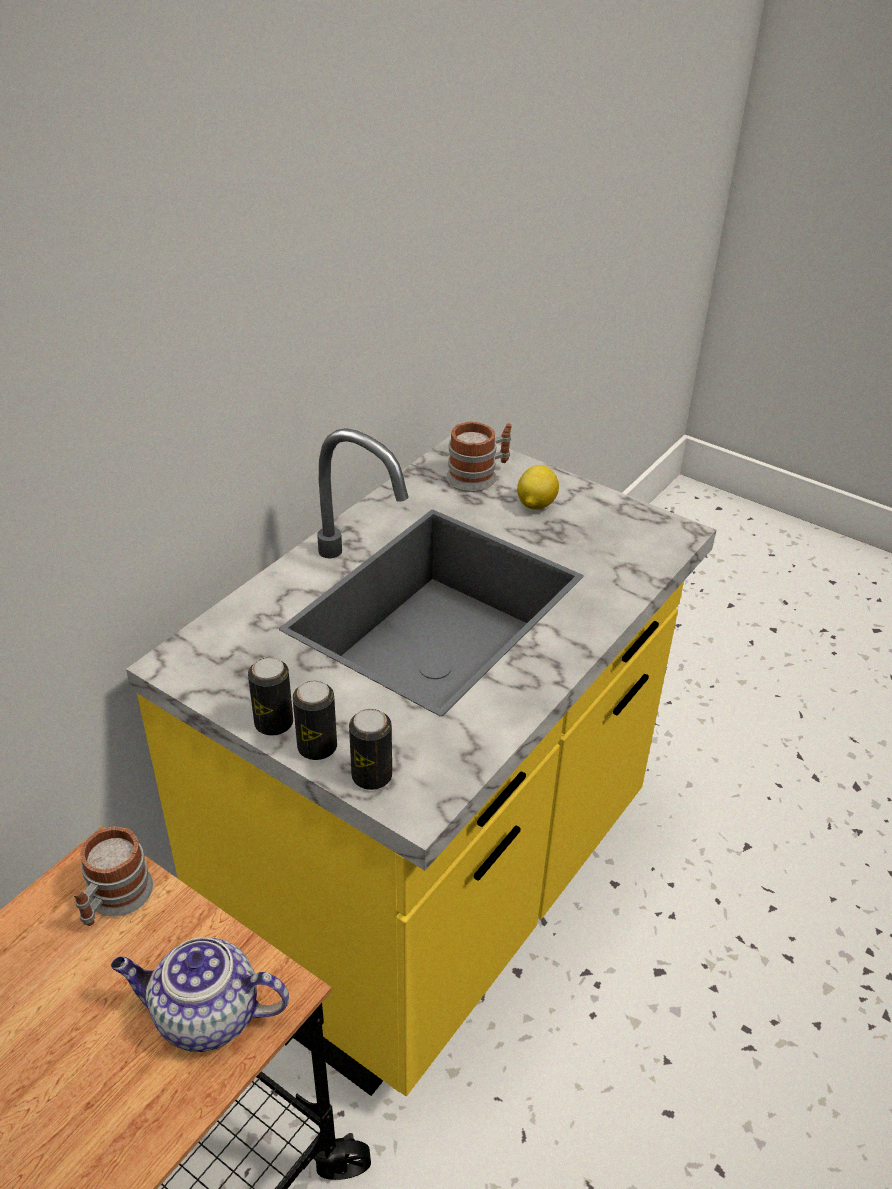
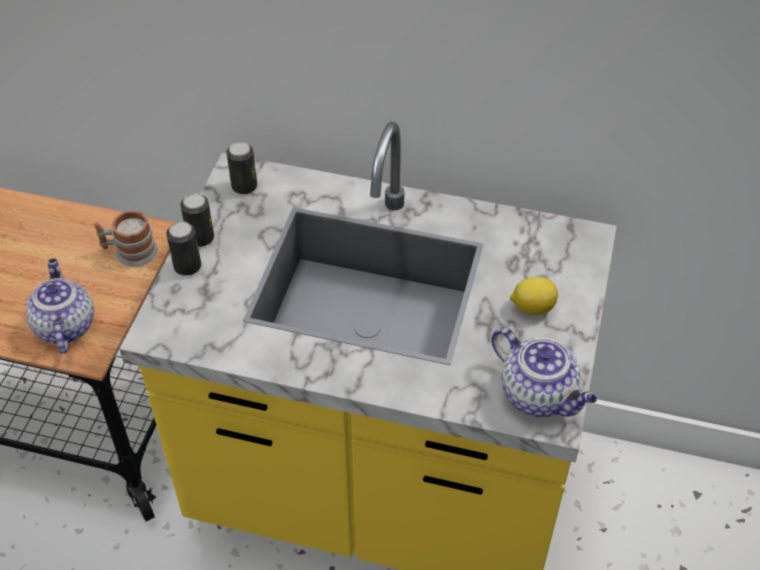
camera: 70 degrees right, 10 degrees up
can [349,708,392,790] -> can moved to [227,142,257,194]
mug [446,422,512,492] -> none
none -> teapot [491,328,597,417]

